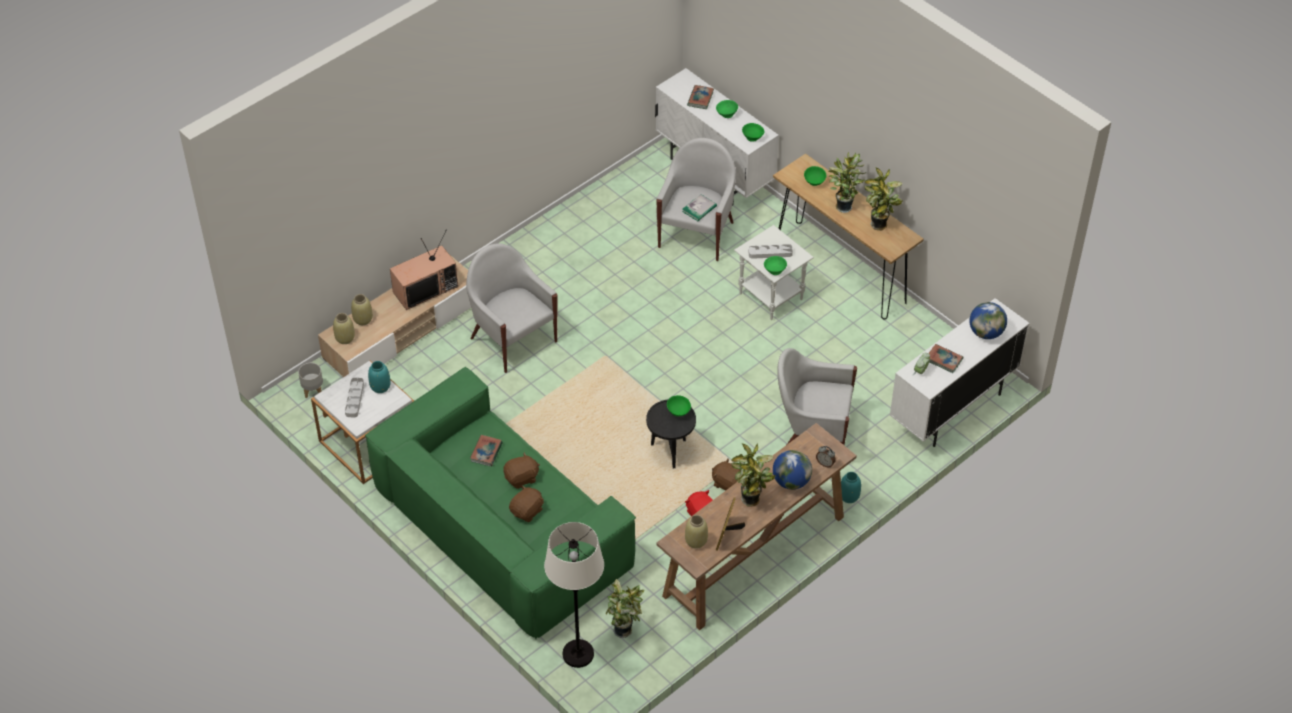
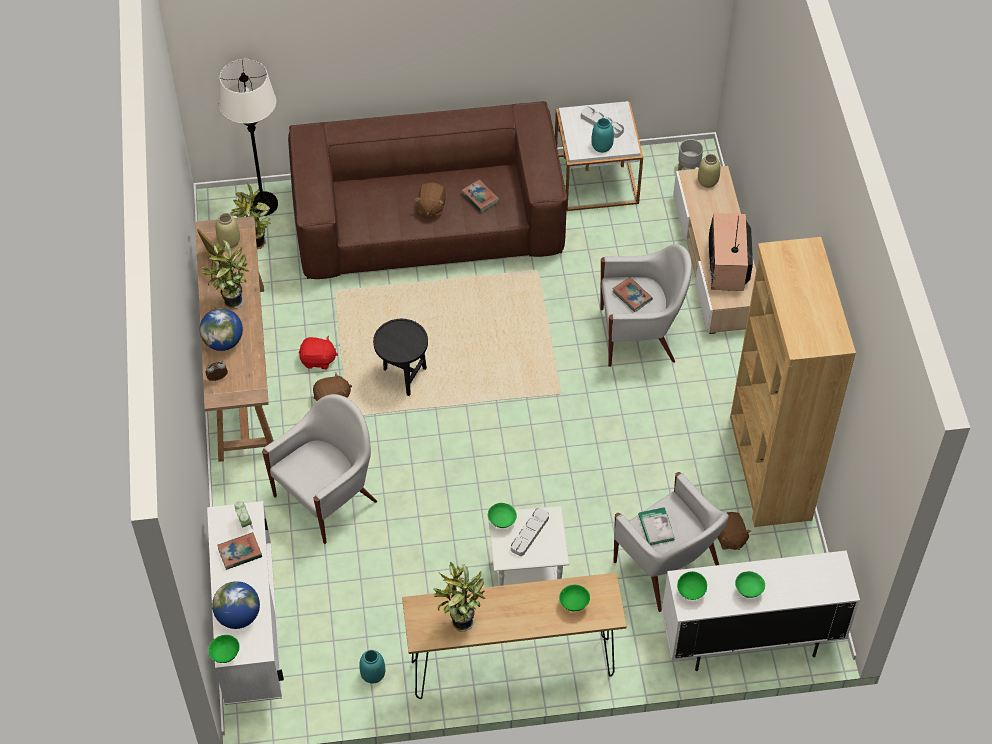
camera: 125 degrees right, 5 degrees up
beige vase [351,294,373,325] -> none
green sofa [365,367,636,640] -> brown sofa [288,101,567,279]
brown plush toy [509,485,544,522] -> brown plush toy moved to [717,512,751,550]
green bowl [667,395,691,416] -> green bowl moved to [208,635,240,663]
book [687,85,714,109] -> book moved to [612,277,653,312]
potted plant [828,152,867,213] -> none
turquoise vase [841,472,861,503] -> turquoise vase moved to [359,650,385,684]
none -> brown bookcase [730,237,856,527]

